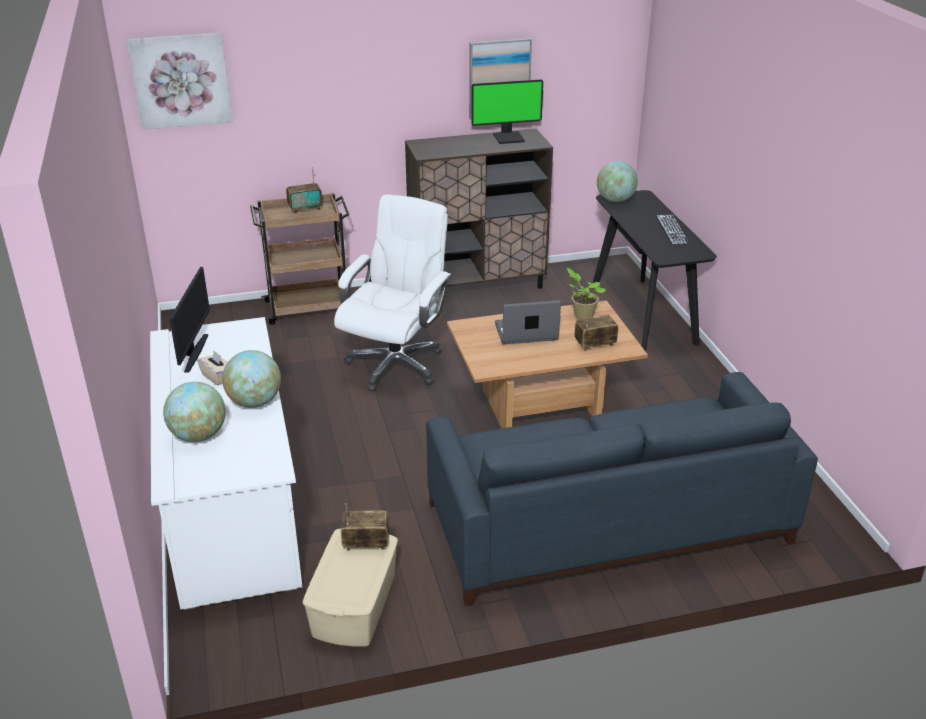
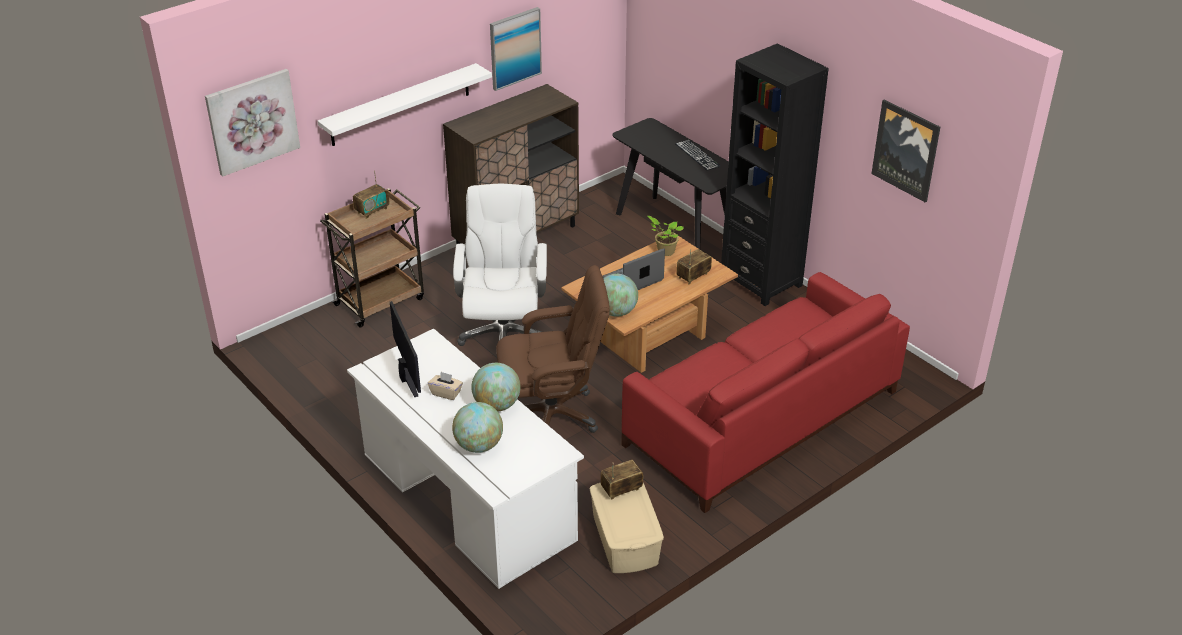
camera: 25 degrees left, 5 degrees up
blue sofa [426,372,818,606] -> red sofa [621,272,910,513]
monitor [471,79,543,144] -> none
globe [597,161,638,202] -> globe moved to [603,274,638,316]
none -> white shelf [317,63,492,146]
none -> brown office chair [496,265,610,433]
none -> black bookcase [721,43,829,306]
none -> picture [871,100,940,203]

